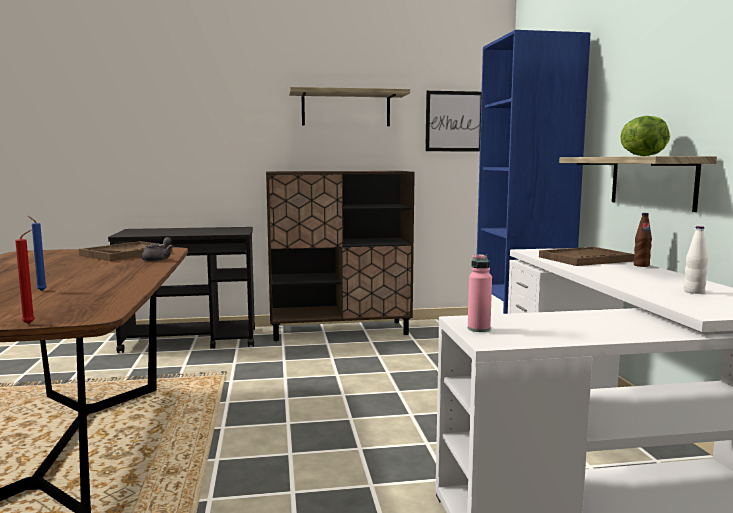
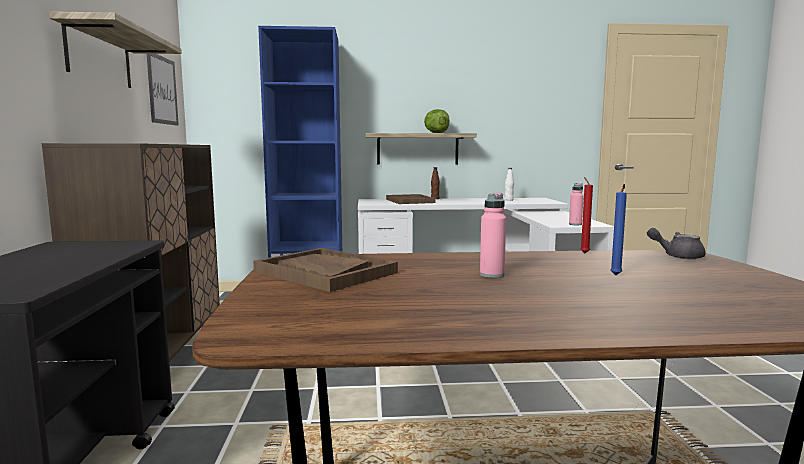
camera: 85 degrees left, 0 degrees up
red candle [15,230,35,324] -> red candle moved to [580,177,593,253]
grey teapot [142,237,174,262] -> grey teapot moved to [647,228,706,259]
none -> pink bottle [480,193,506,278]

